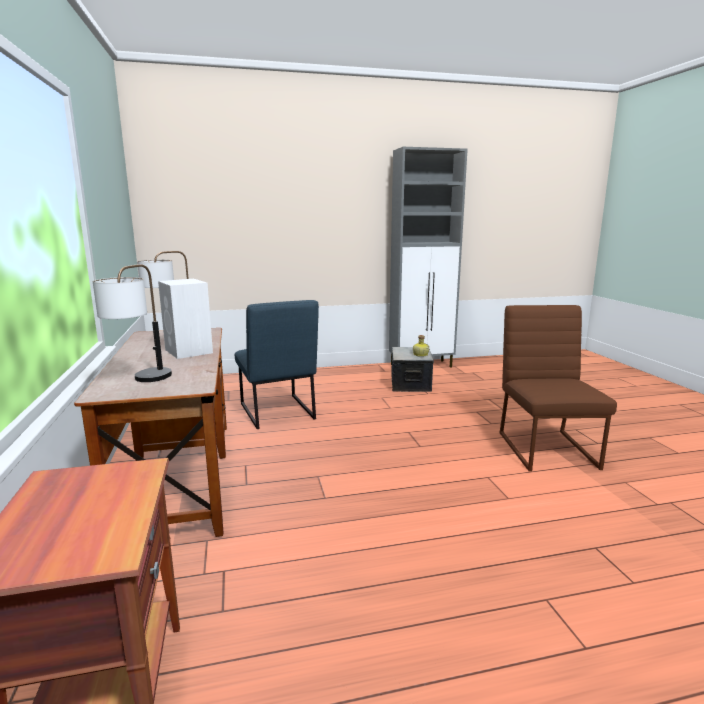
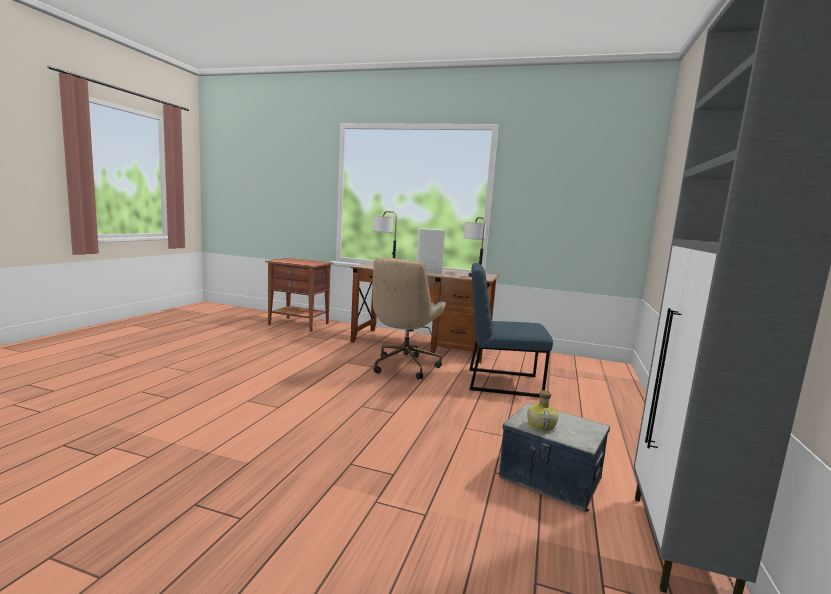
camera: 120 degrees right, 5 degrees down
brown chair [500,305,617,472] -> none
none -> grey office chair [372,258,446,379]

